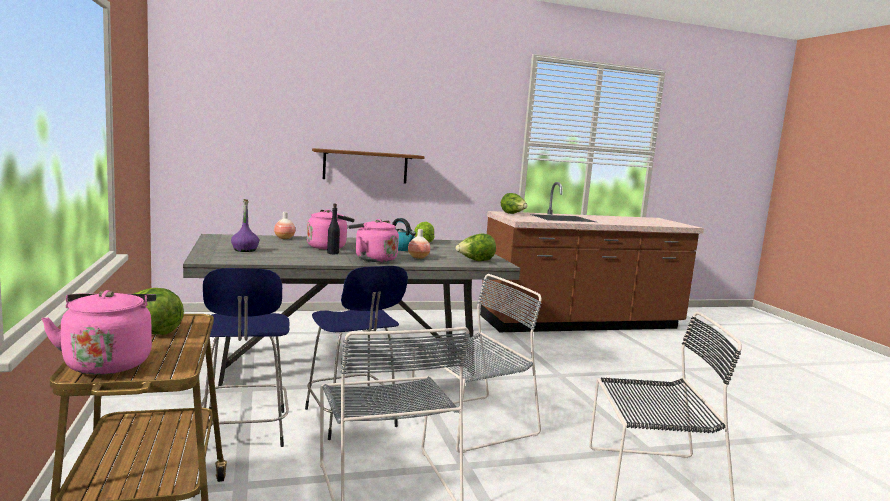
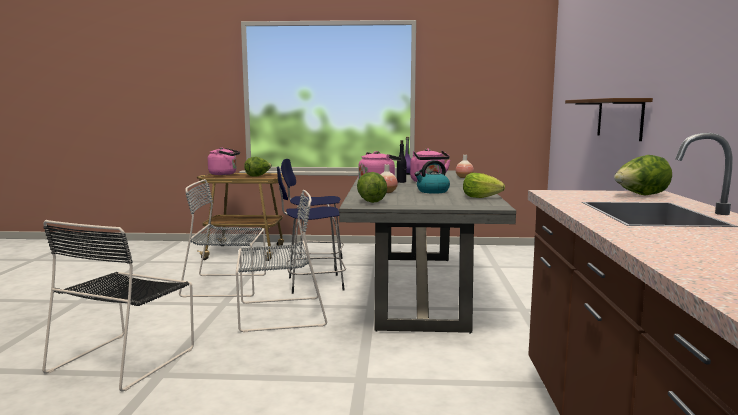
camera: 110 degrees right, 0 degrees up
grey chair [410,274,542,453] -> grey chair turned 90 degrees counterclockwise [236,190,327,333]

